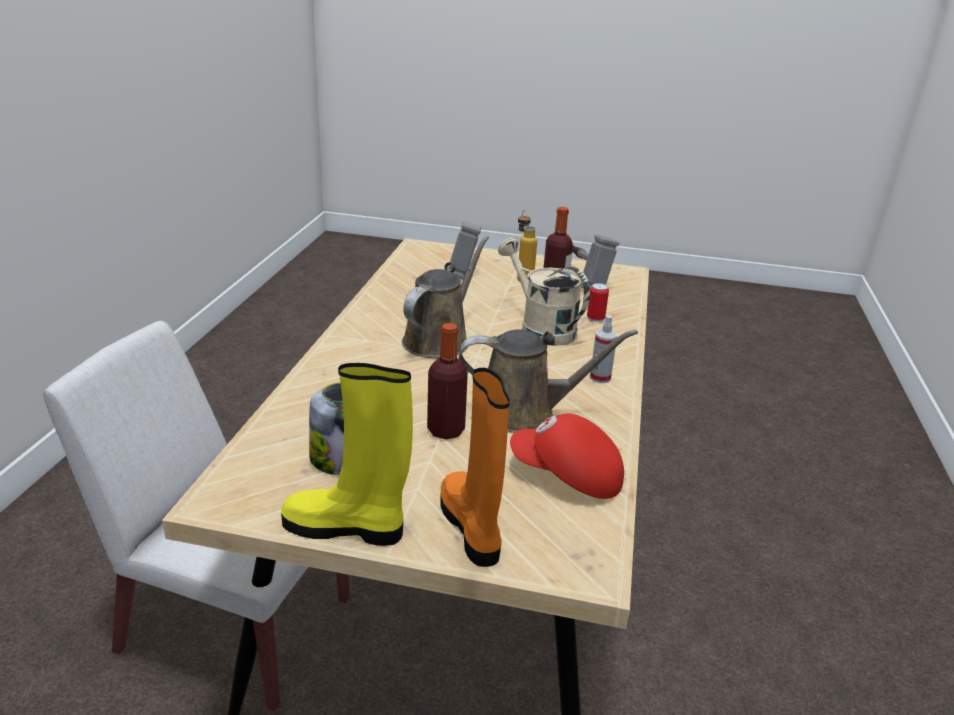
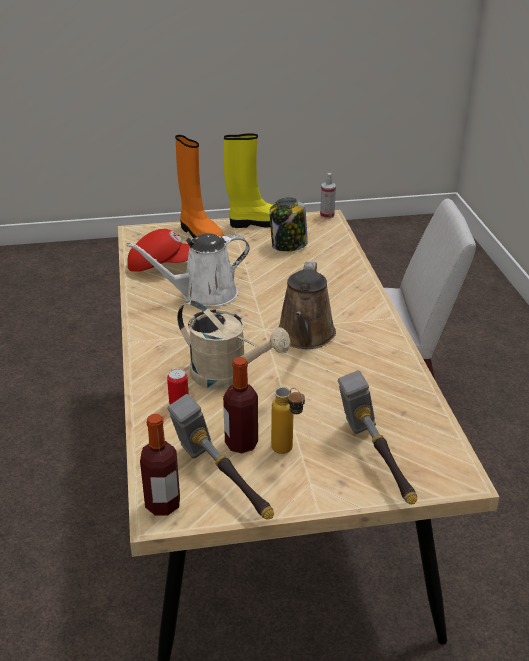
camera: 160 degrees right, 5 degrees up
bottle [427,323,468,440] -> bottle moved to [140,414,180,516]
brown watering can [459,329,638,433] -> white watering can [126,233,250,307]
spray bottle [590,316,617,383] -> spray bottle moved to [320,173,336,219]

